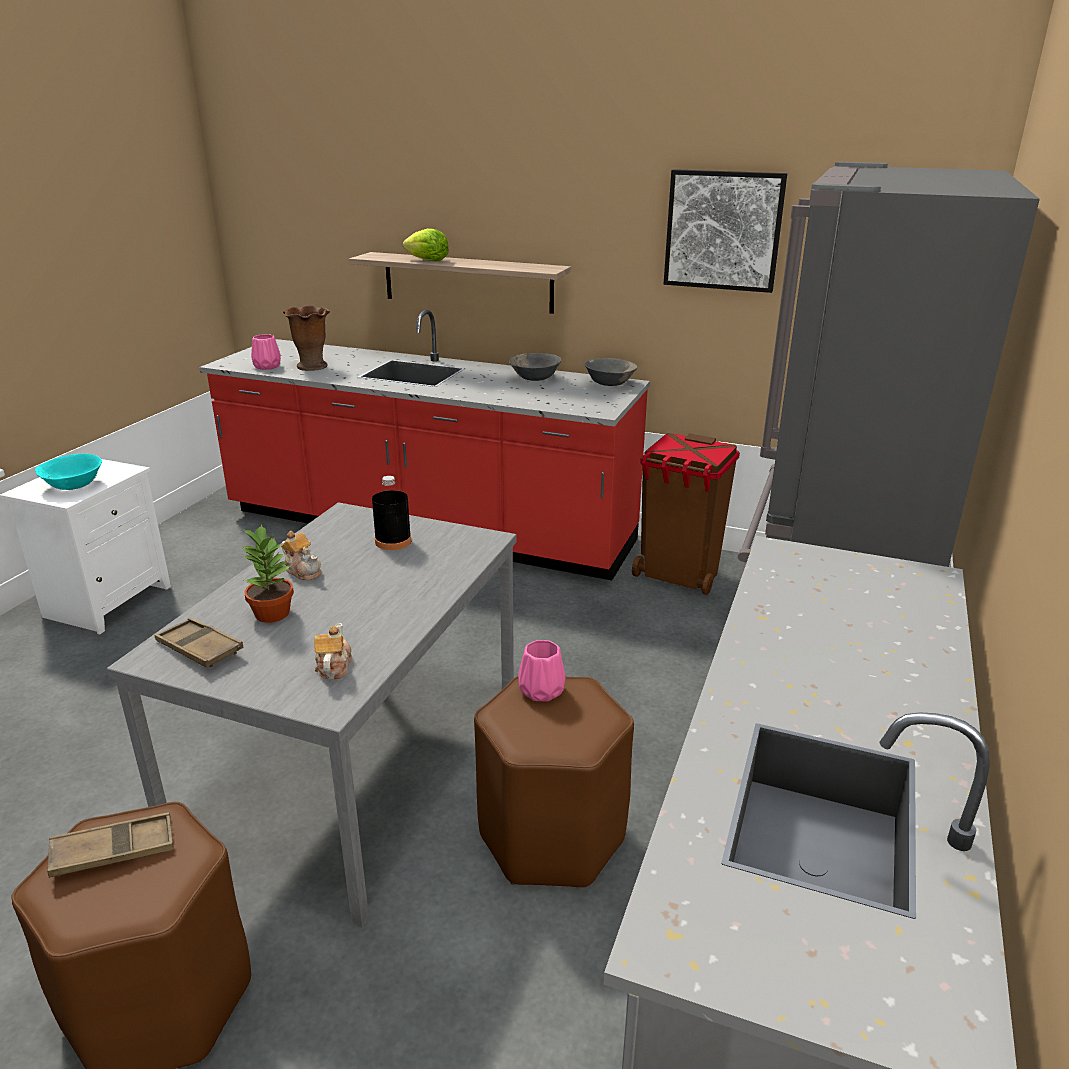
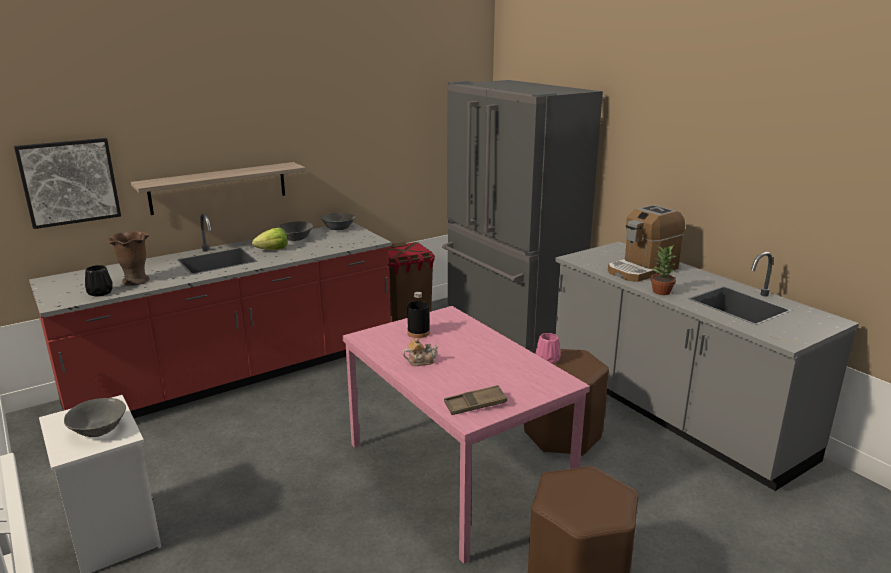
camera: 55 degrees left, 5 degrees down
turquoise bowl [35,454,102,490] -> grey bowl [64,398,126,437]
brown tray [47,812,173,878] -> none
grey dining table [107,502,516,928] -> pink dining table [343,306,590,564]
potted plant [242,524,294,623] -> potted plant moved to [650,246,676,295]
pink vase [251,334,281,370] -> black vase [85,265,113,297]
teapot [314,623,352,680] -> none
lettuce [403,228,449,262] -> lettuce moved to [252,228,288,250]
picture [664,169,787,293] -> picture moved to [14,138,121,229]
none -> coffee machine [608,205,685,282]

